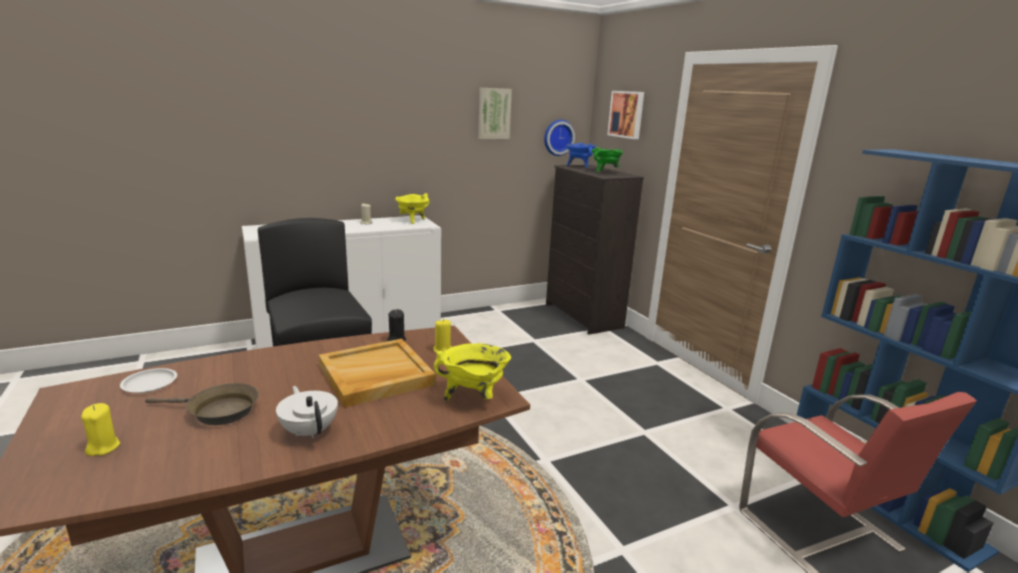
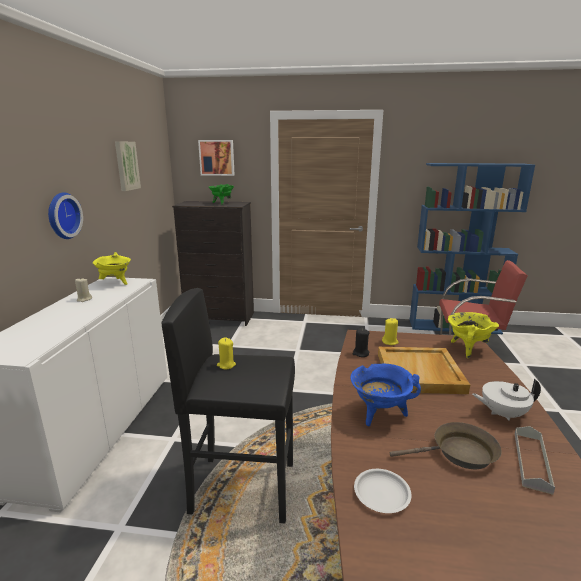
camera: 55 degrees left, 0 degrees up
yellow candle [81,403,120,456] -> yellow candle moved to [217,337,236,369]
brown frying pan [145,383,259,425] -> brown frying pan turned 45 degrees clockwise [390,422,502,469]
wall clock [544,120,575,156] -> wall clock moved to [48,192,83,239]
blue cooking pot [566,143,596,168] -> blue cooking pot moved to [350,363,421,426]
none -> grey tray [515,426,555,495]

